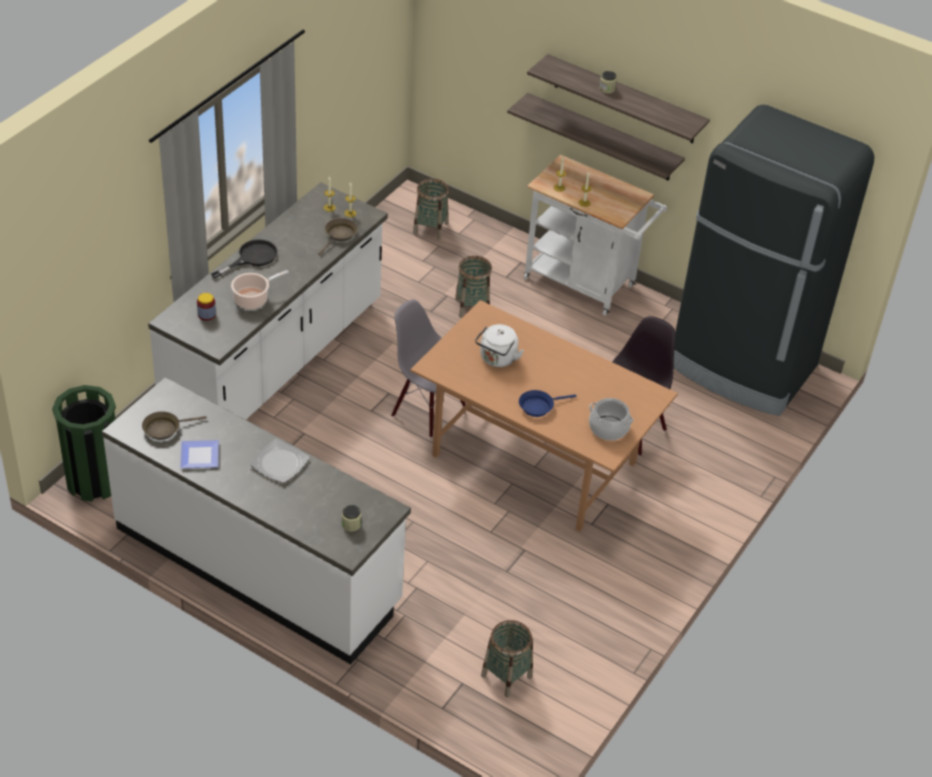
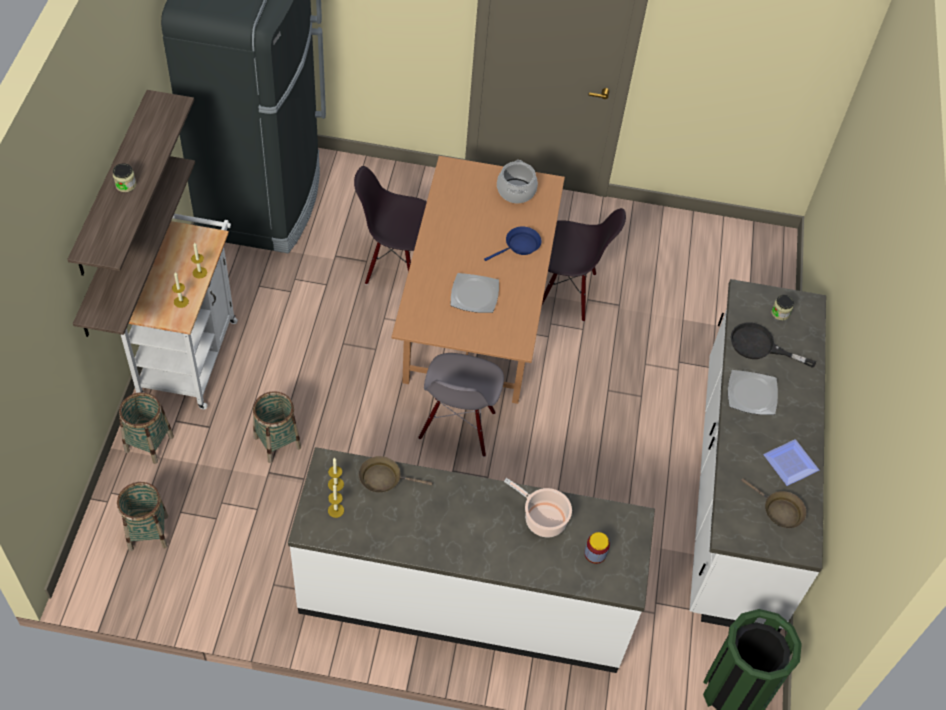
camera: 115 degrees left, 10 degrees up
black frying pan [211,239,278,278] -> black frying pan moved to [731,323,816,368]
white kettle [475,324,524,367] -> plate [451,273,499,313]
basket [481,620,533,698] -> basket moved to [119,392,174,464]
blue frying pan [519,390,576,417] -> blue frying pan turned 75 degrees counterclockwise [484,227,542,261]
none -> black chair [542,208,626,322]

